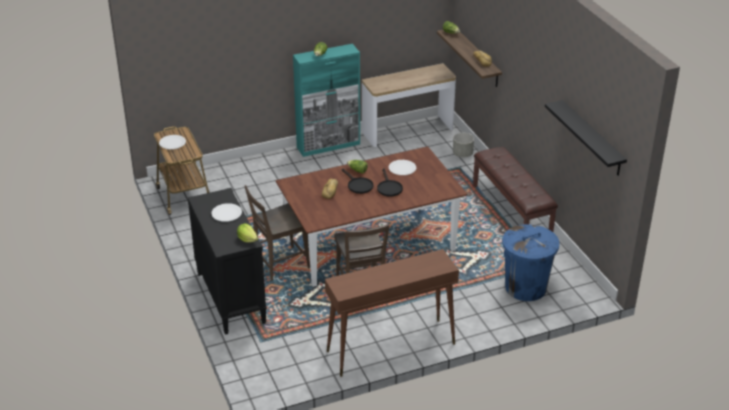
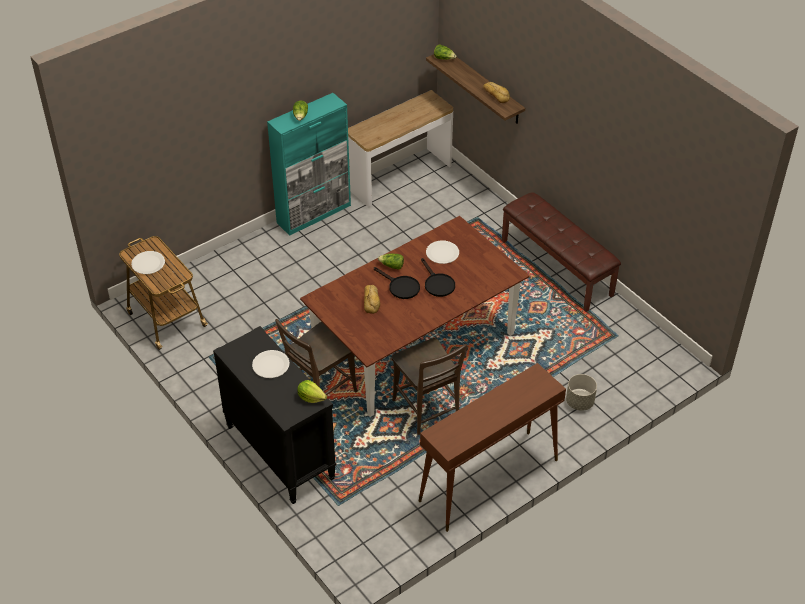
camera: 15 degrees left, 10 degrees up
grey planter [453,133,474,157] -> grey planter moved to [566,374,597,411]
blue trash can [502,224,560,301] -> none
black shelf [545,100,627,176] -> none

